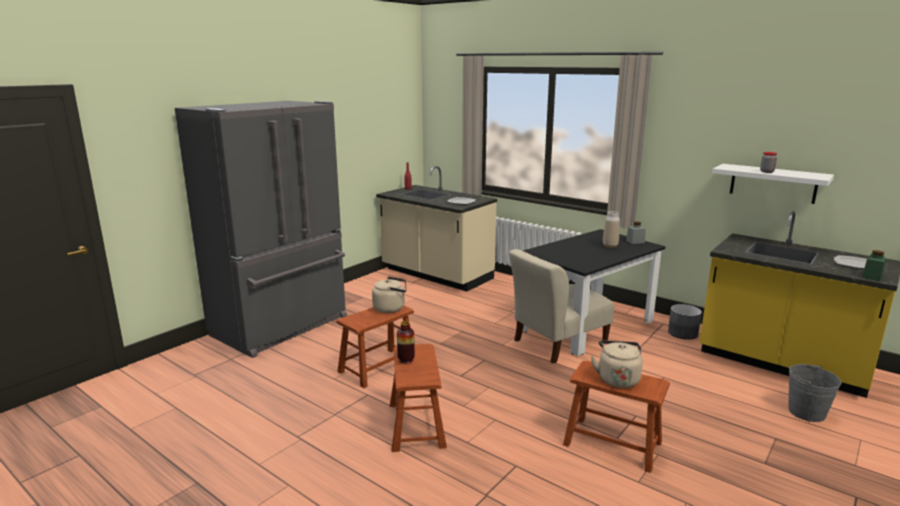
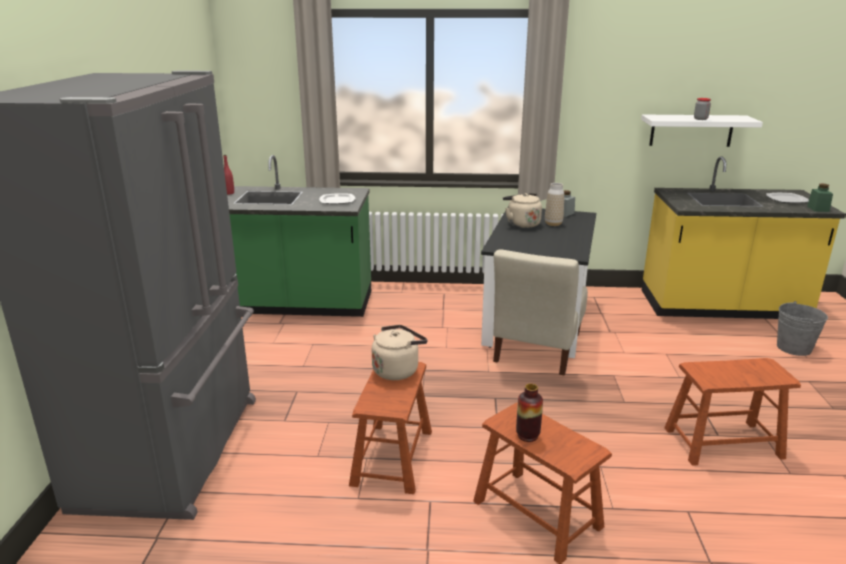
camera: 35 degrees left, 5 degrees up
beige counter [376,166,497,291] -> green counter [227,155,371,317]
beige kettle [591,340,643,388] -> beige kettle moved to [503,193,542,228]
grey planter [668,304,702,340] -> none

